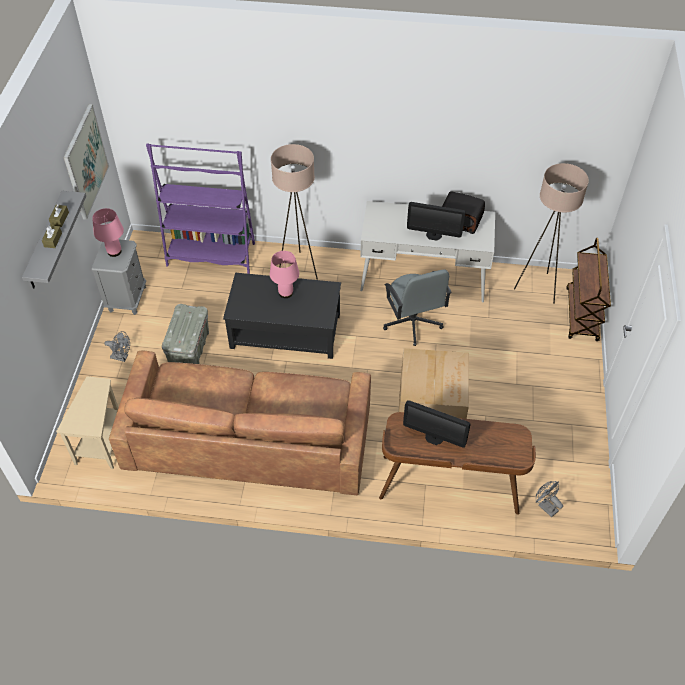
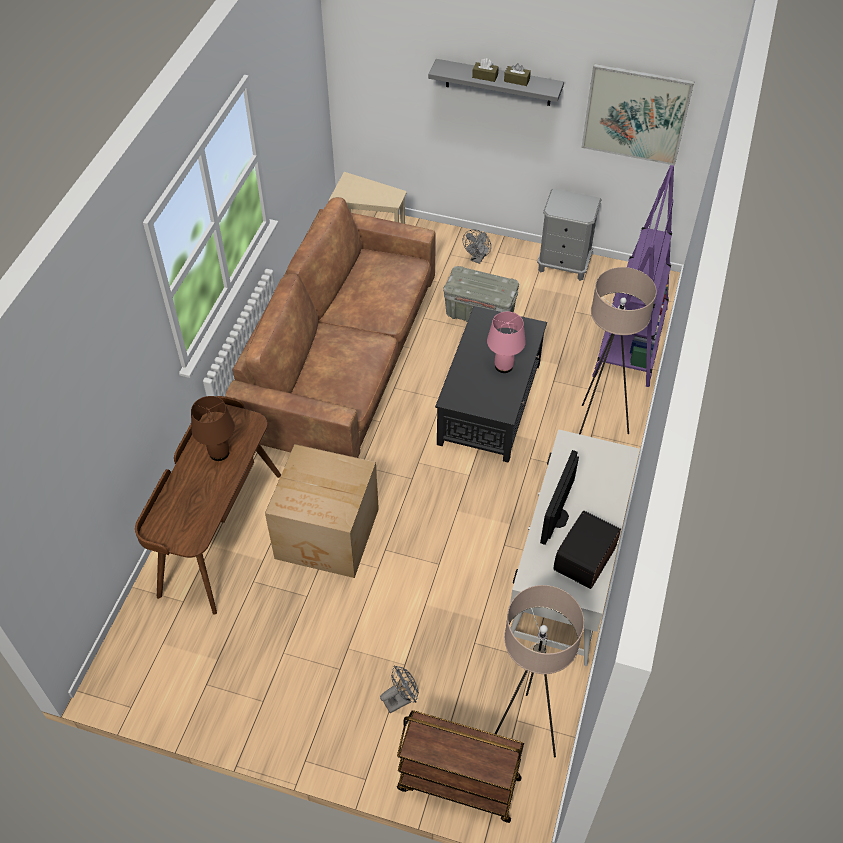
camera: 100 degrees right, 0 degrees up
pink table lamp [92,208,124,257] -> none
grey office chair [383,269,452,346] -> none
monitor [403,400,471,448] -> brown table lamp [191,396,235,461]
grey fan [536,481,563,517] -> grey fan moved to [380,665,419,713]

